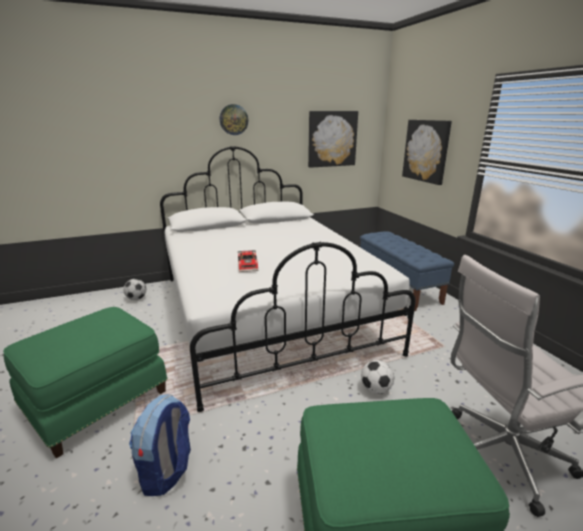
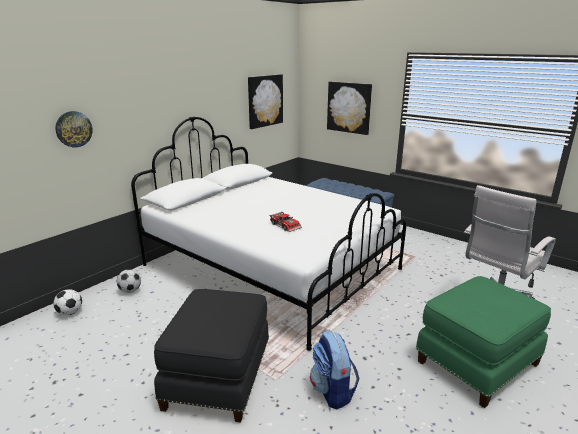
camera: 30 degrees left, 0 degrees up
green ottoman [3,307,168,458] -> black ottoman [154,289,269,423]
wall clock [219,104,248,135] -> wall clock moved to [55,111,93,148]
football [361,360,394,394] -> football moved to [53,289,82,316]

